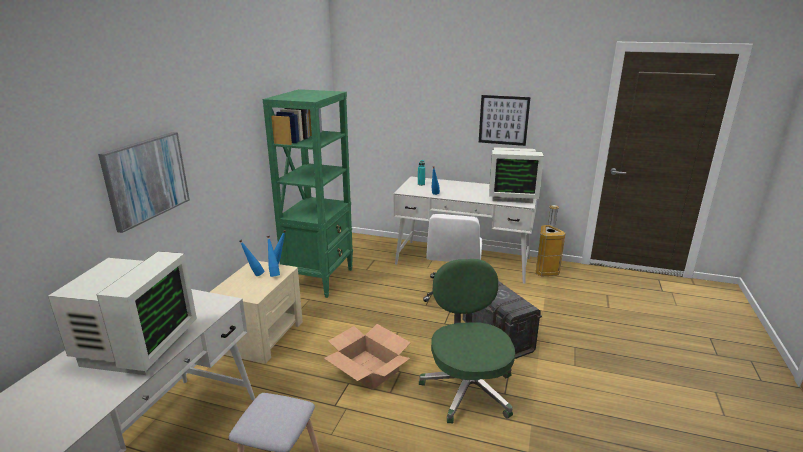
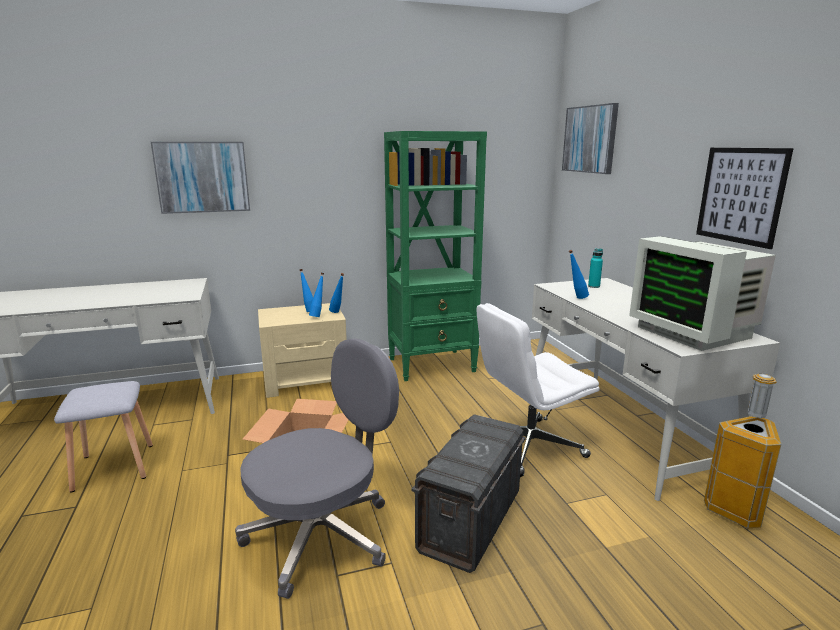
camera: 55 degrees right, 5 degrees down
monitor [48,251,197,375] -> none
green office chair [419,259,515,423] -> grey office chair [235,338,399,599]
none -> picture [562,103,619,174]

